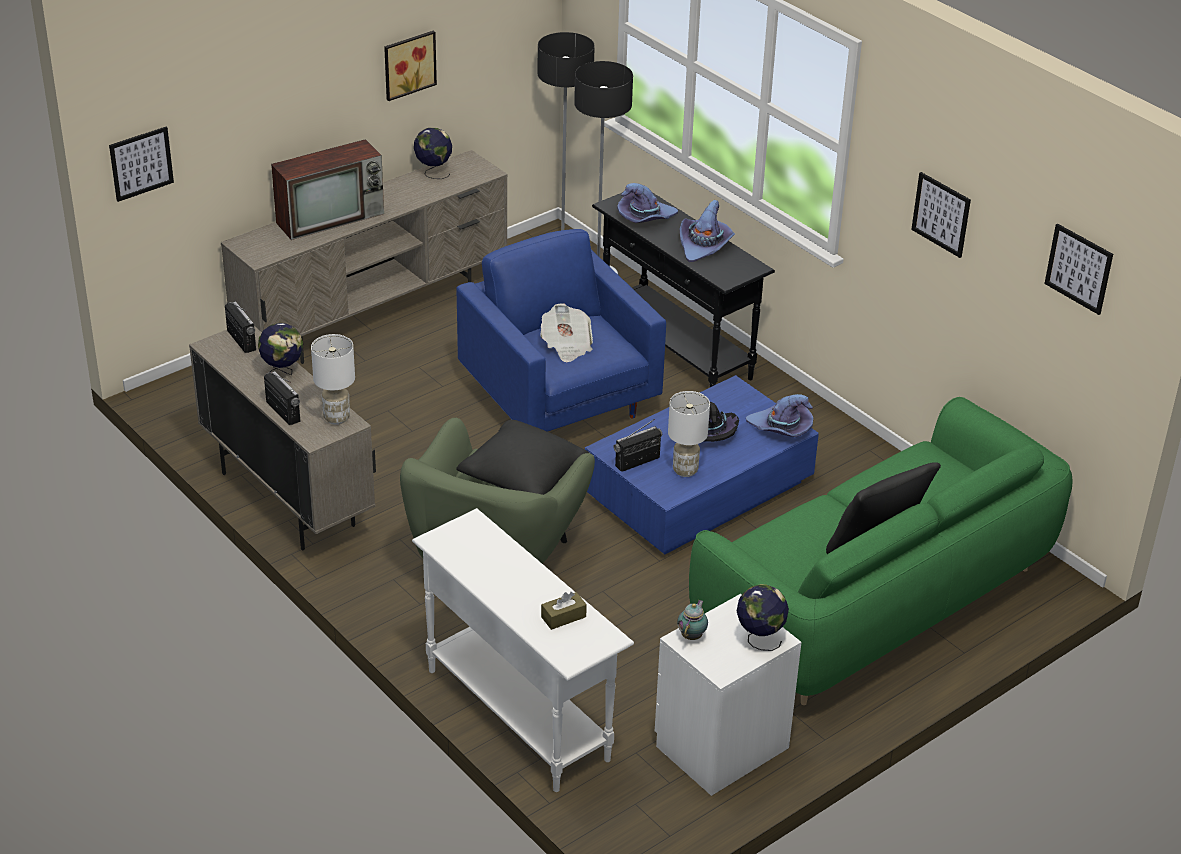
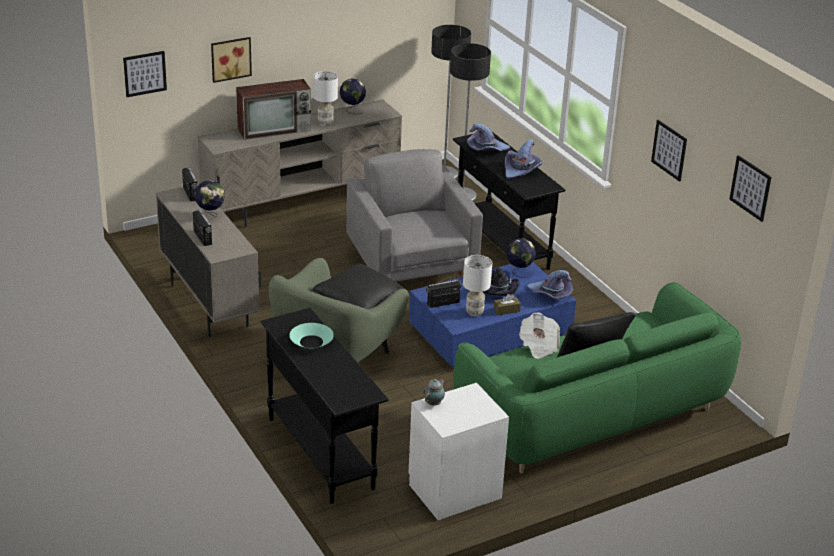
camera: 10 degrees right, 5 degrees down
white table lamp [311,334,355,425] -> white table lamp moved to [313,71,338,126]
picture [384,31,437,101] -> picture moved to [211,37,252,83]
white console table [412,508,634,792] -> black console table [260,308,389,504]
blue armchair [456,229,666,432] -> grey armchair [346,149,483,282]
newspaper [540,303,593,362] -> newspaper moved to [519,312,560,359]
brown tissue box [541,592,587,630] -> brown tissue box moved to [494,294,521,315]
globe [737,584,789,651] -> globe moved to [506,238,536,278]
none -> turquoise bowl [289,323,334,349]

